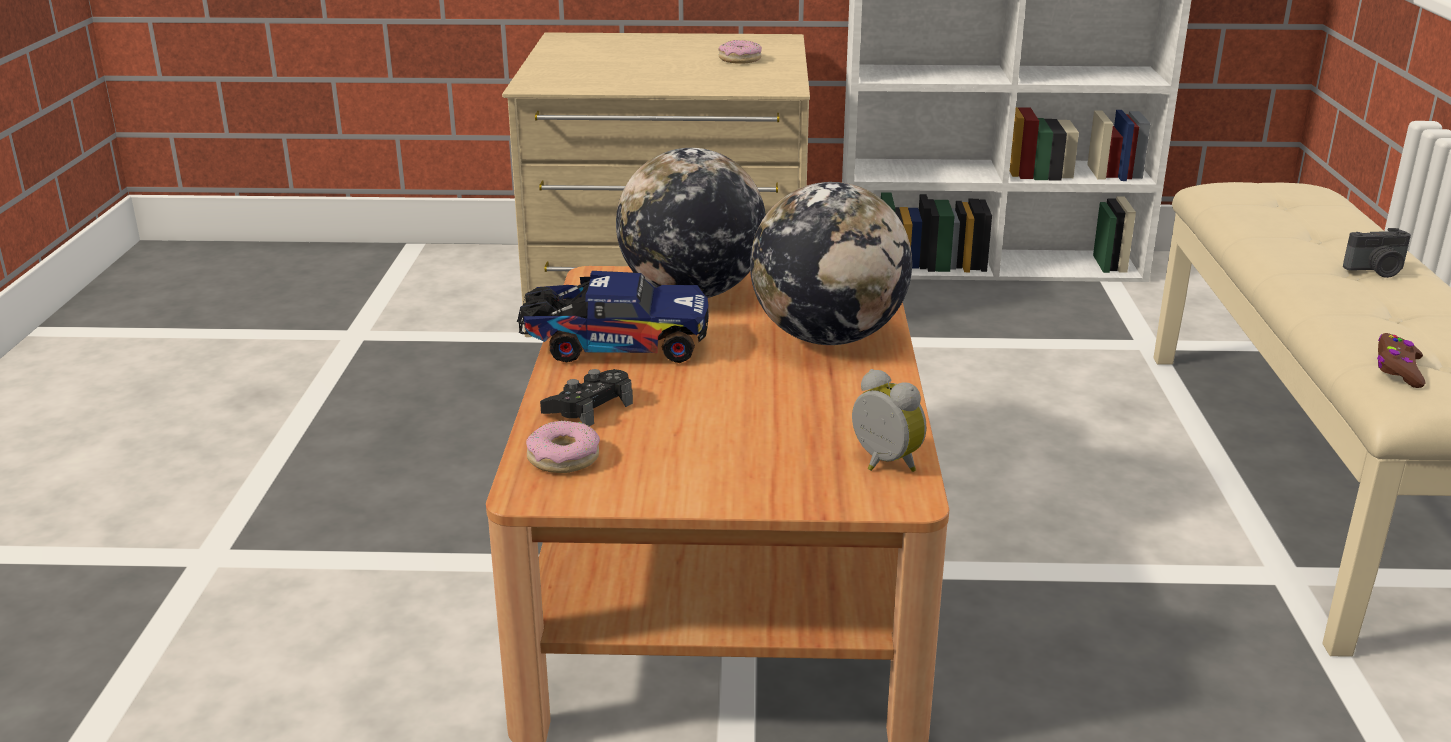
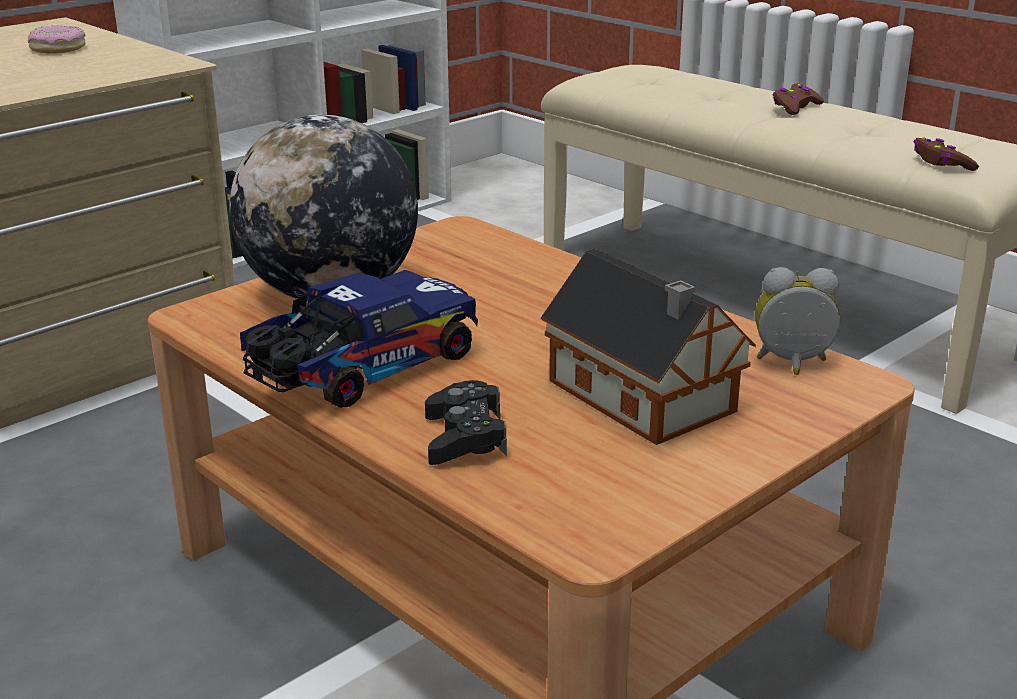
camera: 45 degrees left, 0 degrees up
donut [526,421,600,473] -> none
globe [750,182,912,345] -> none
camera [1343,228,1411,278] -> brown game controller [772,84,824,115]
none -> toy house [541,249,756,445]

